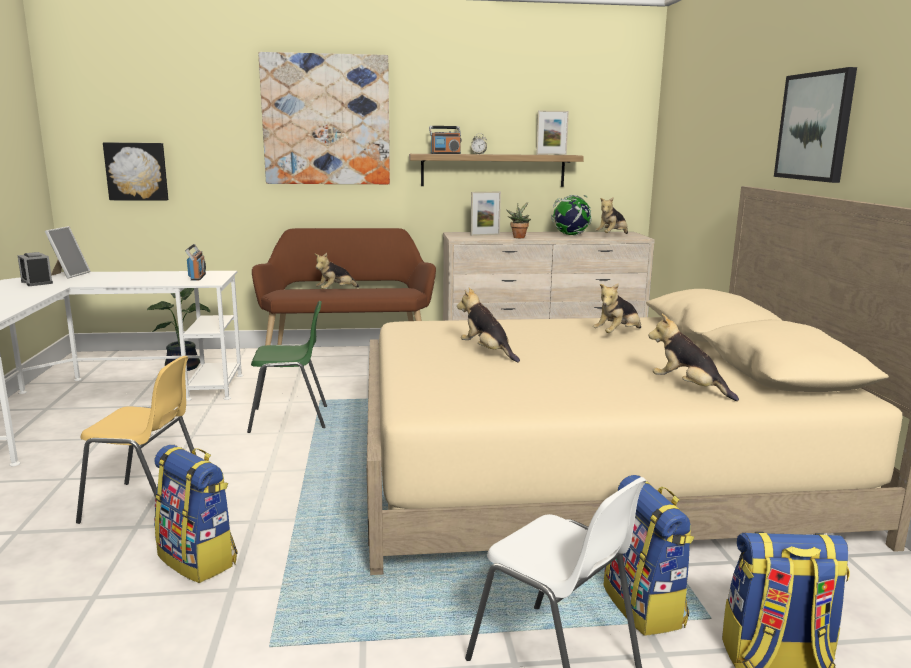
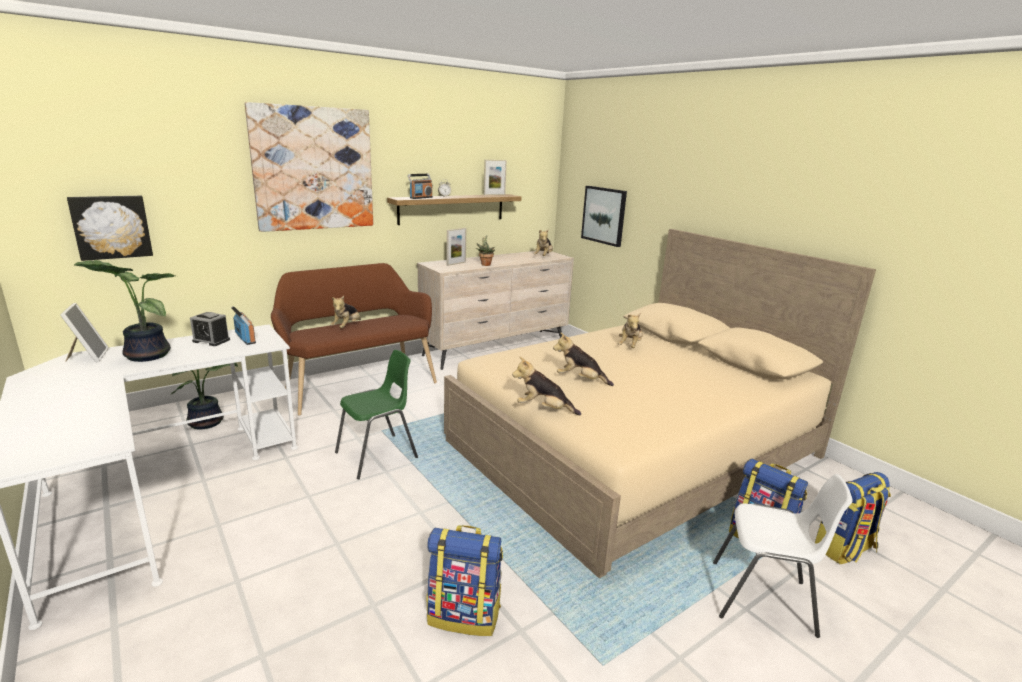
camera: 30 degrees left, 5 degrees up
alarm clock [17,252,53,286] -> alarm clock moved to [190,312,230,346]
yellow chair [76,356,197,524] -> none
globe [551,195,592,236] -> none
plush toy [648,314,739,401] -> plush toy moved to [512,357,581,415]
picture [774,67,857,183] -> picture moved to [581,186,627,247]
none -> potted plant [74,260,175,362]

